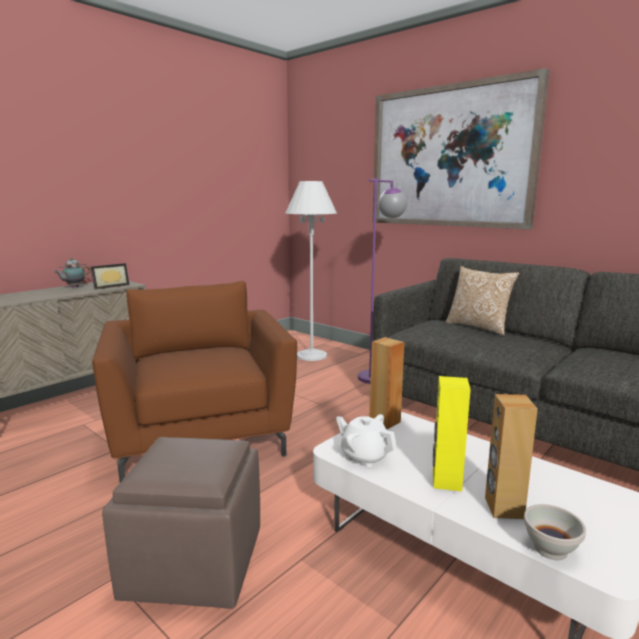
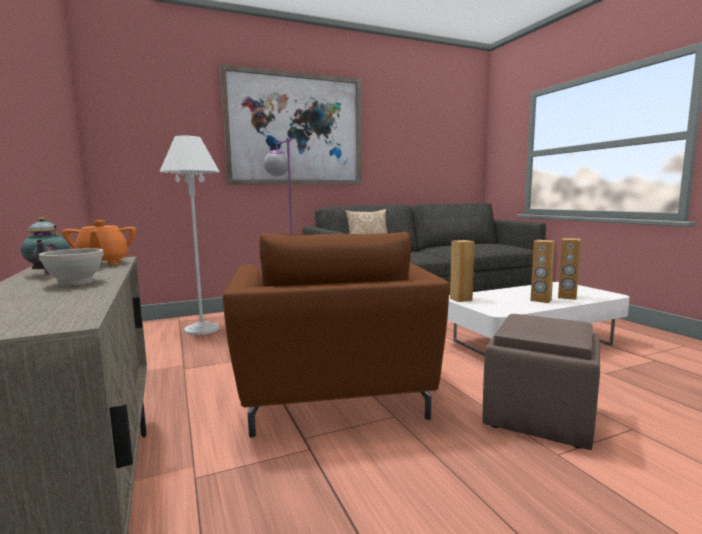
camera: 65 degrees left, 5 degrees down
picture frame [91,263,130,289] -> orange teapot [62,220,136,265]
brown armchair [92,281,297,483] -> brown armchair turned 105 degrees counterclockwise [223,232,450,438]
white teapot [336,414,397,467] -> none
yellow speaker [433,376,471,491] -> brown speaker [530,240,555,303]
white bowl [524,504,586,560] -> white bowl moved to [39,248,104,286]

